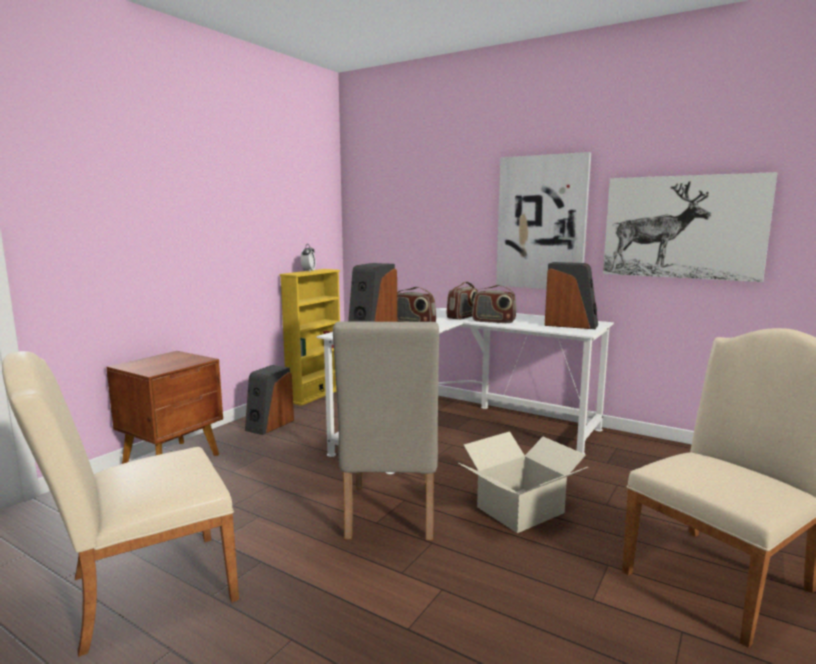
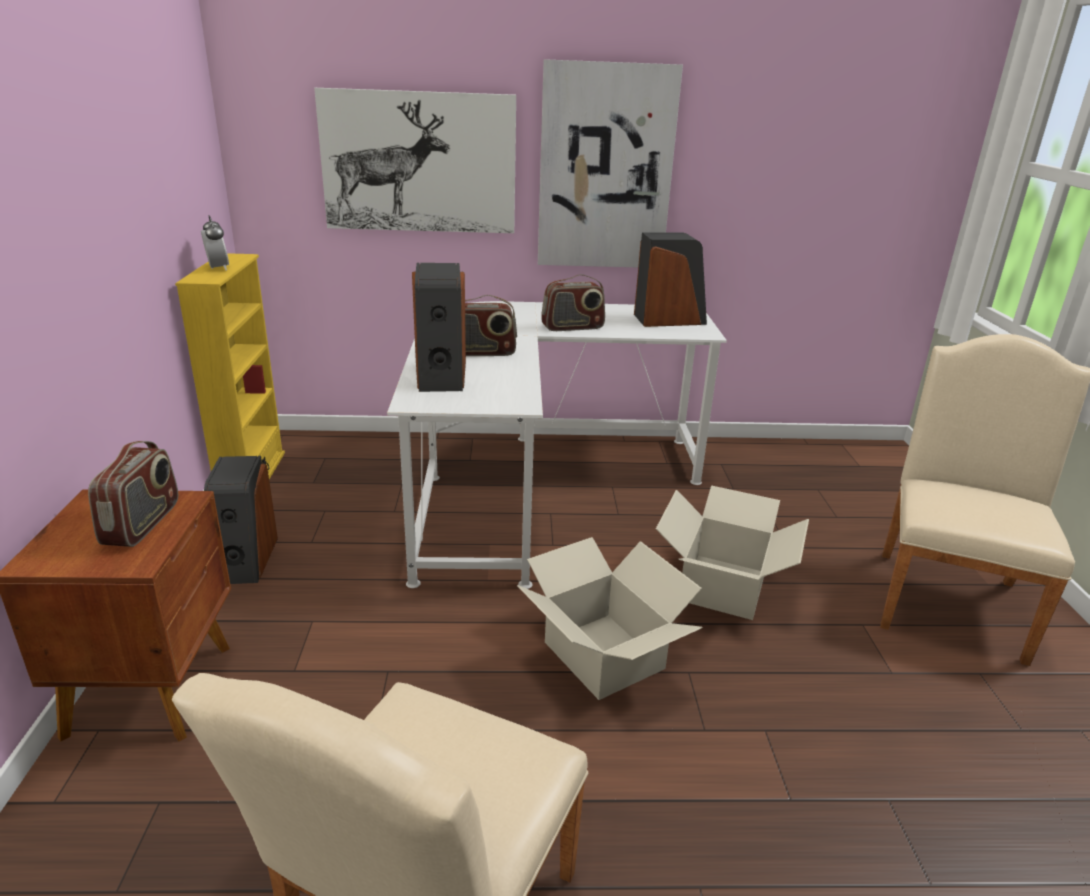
camera: 35 degrees left, 15 degrees up
beige chair [333,321,439,540] -> cardboard box [517,537,702,700]
radio [447,282,478,320] -> radio moved to [88,441,178,547]
picture [603,172,778,282] -> picture moved to [314,88,516,233]

